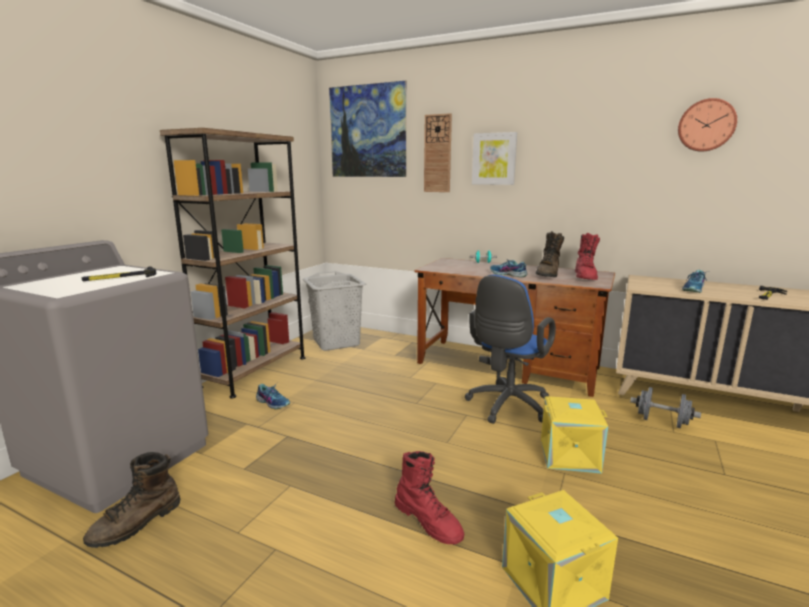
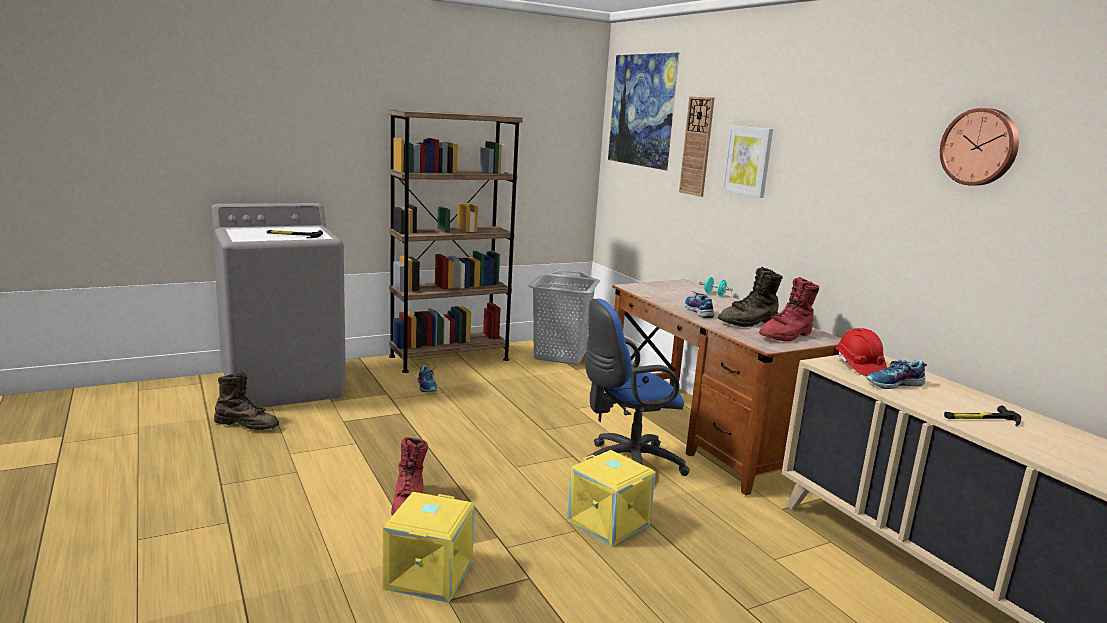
camera: 35 degrees right, 0 degrees up
brown boot [83,452,180,548] -> brown boot turned 150 degrees counterclockwise [214,372,279,430]
grey dumbbell [630,387,701,428] -> none
none -> red hard hat [835,328,887,376]

